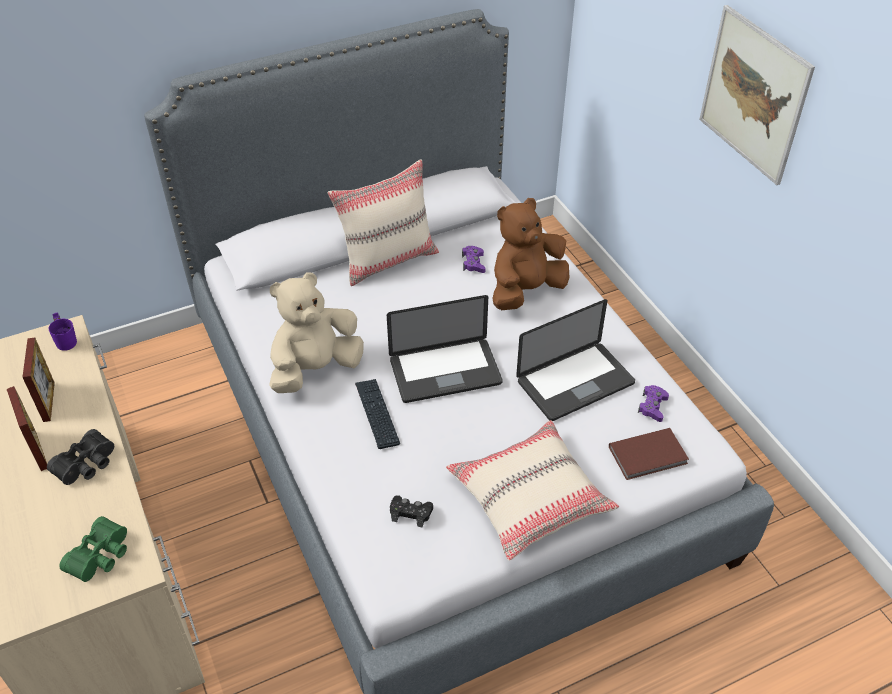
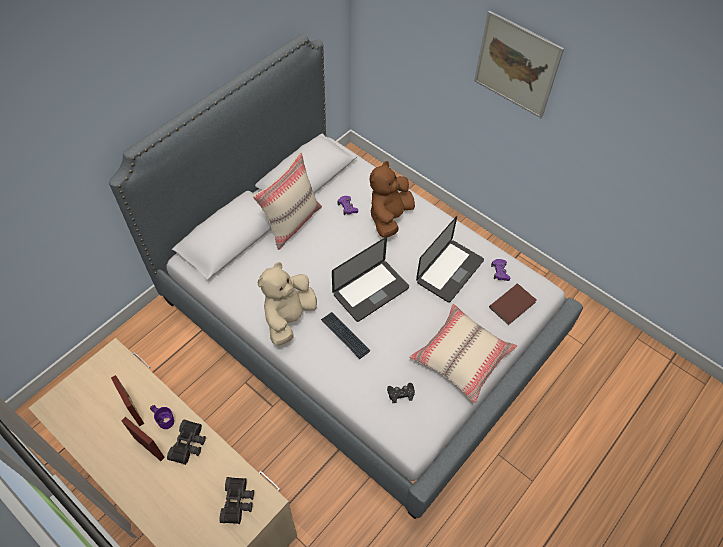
camera: 25 degrees left, 10 degrees up
purple mug [49,312,77,351] -> purple mug moved to [150,405,174,429]
green binoculars [59,516,127,582] -> black binoculars [220,477,254,524]

